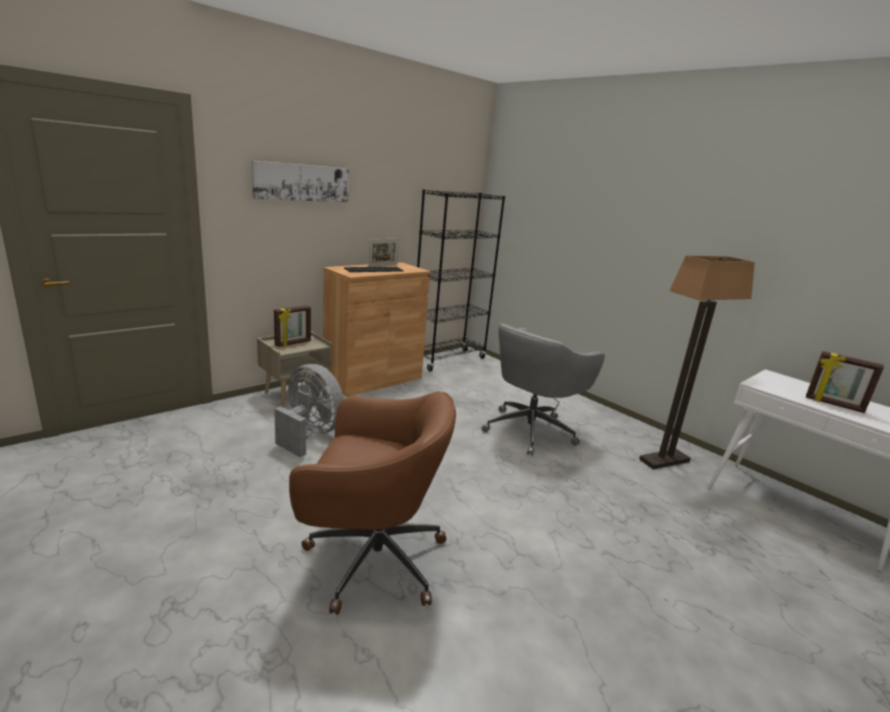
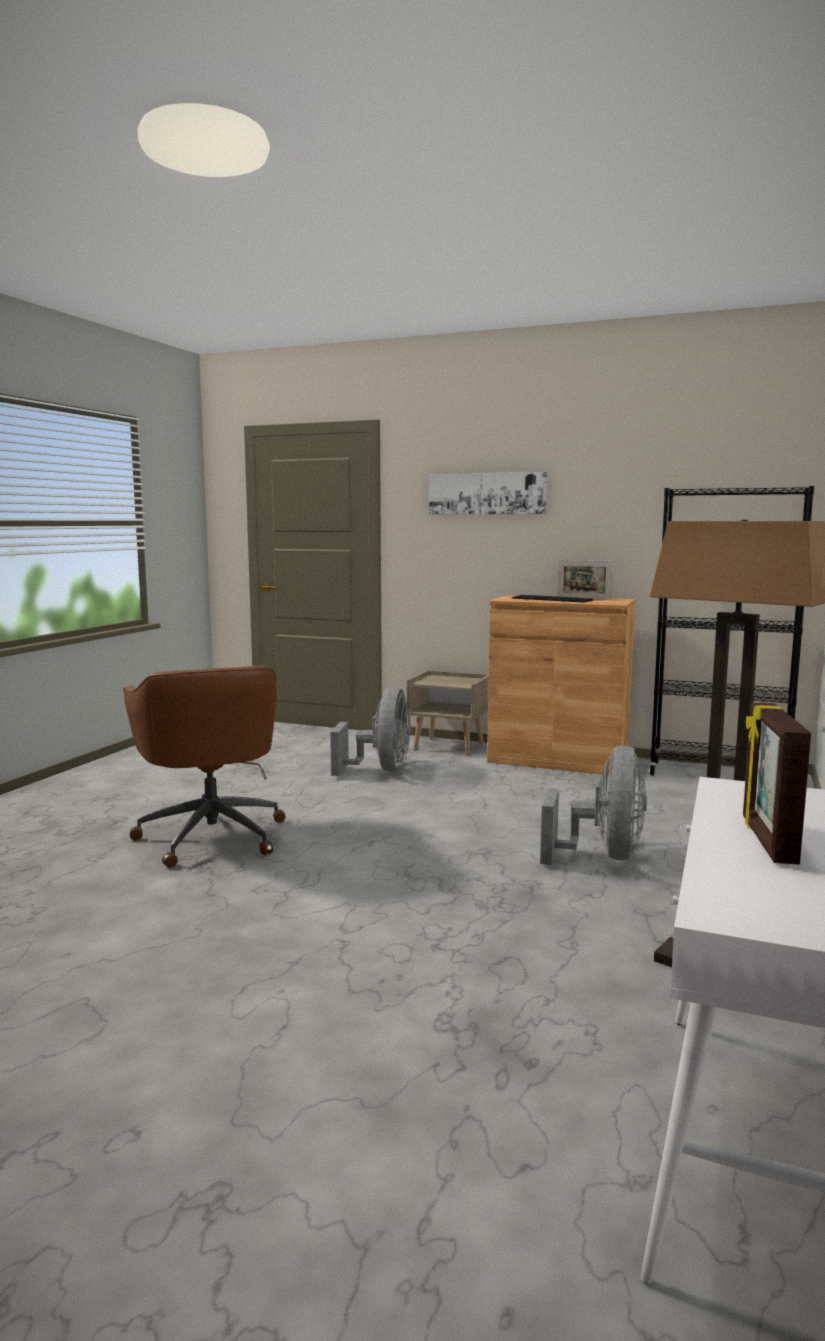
camera: 65 degrees right, 10 degrees down
picture frame [274,305,311,347] -> none
grey office chair [482,324,605,456] -> grey fan [540,745,647,865]

